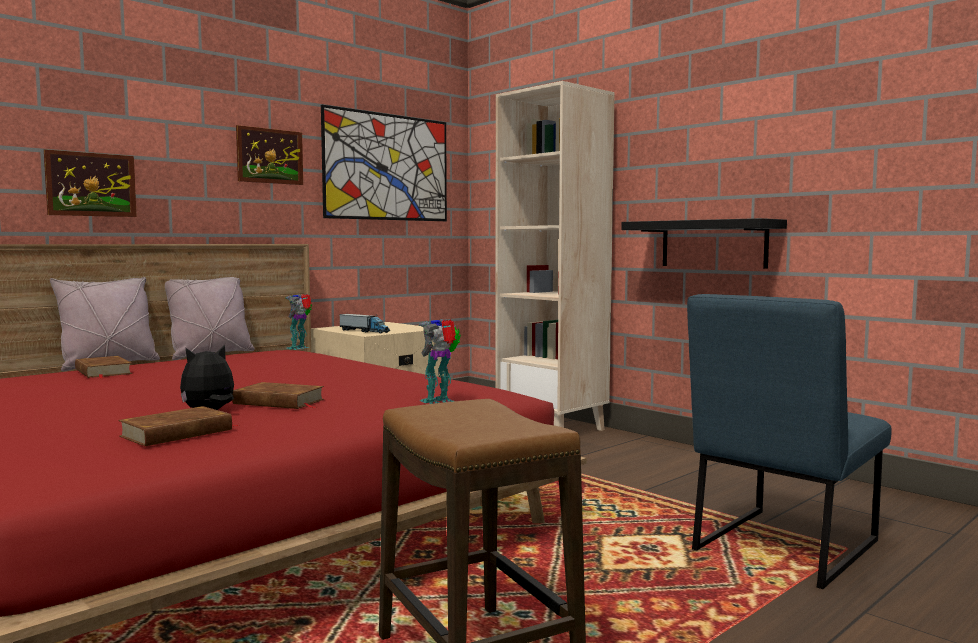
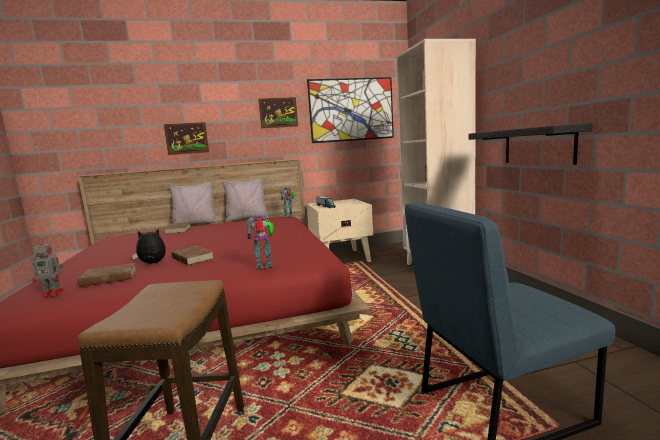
camera: 30 degrees right, 5 degrees up
none -> toy robot [32,239,64,297]

